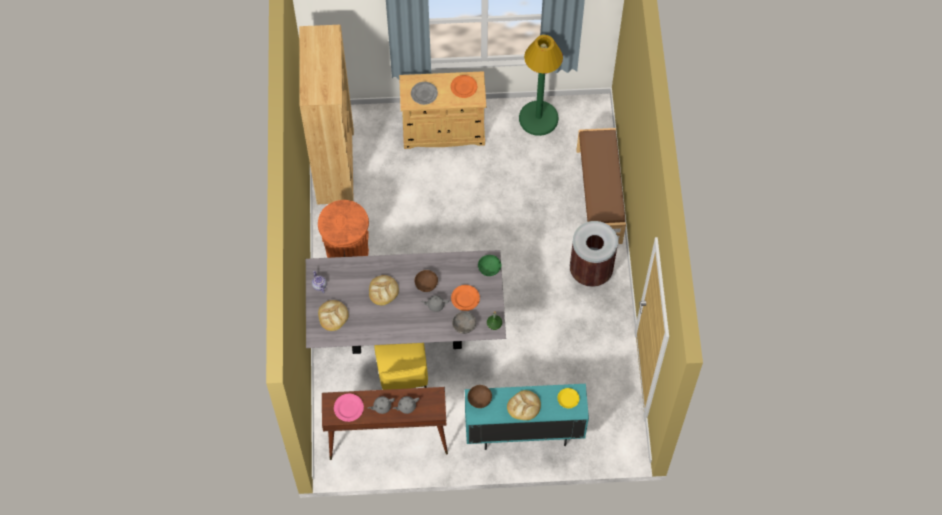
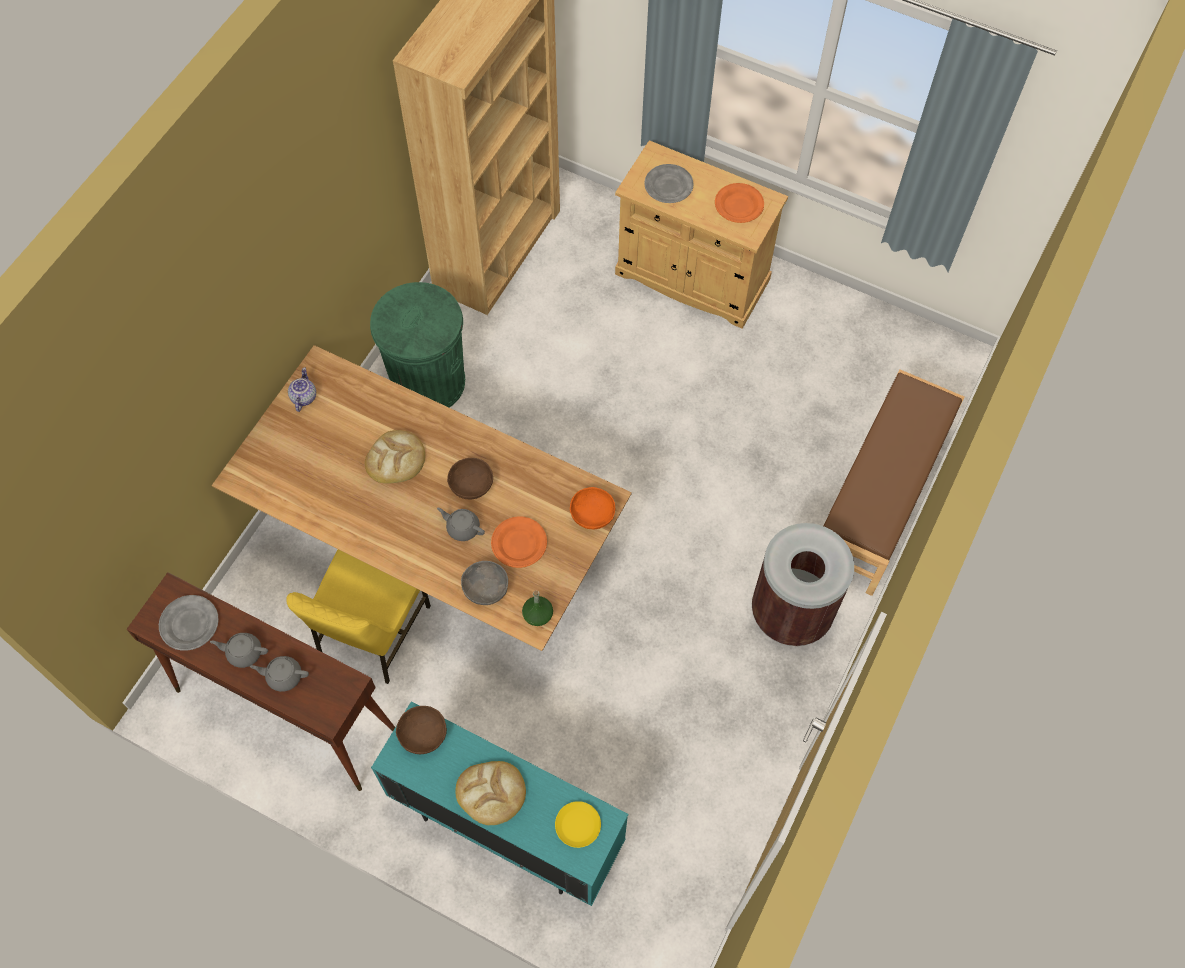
camera: 30 degrees right, 0 degrees up
grey dining table [306,250,506,354] -> brown dining table [211,345,632,651]
orange trash can [318,200,369,258] -> green trash can [370,282,465,407]
bread [318,300,349,331] -> none
pink plate [334,394,364,422] -> grey plate [159,595,219,651]
green bowl [478,255,502,276] -> orange bowl [570,487,615,529]
green floor lamp [519,35,563,136] -> none

